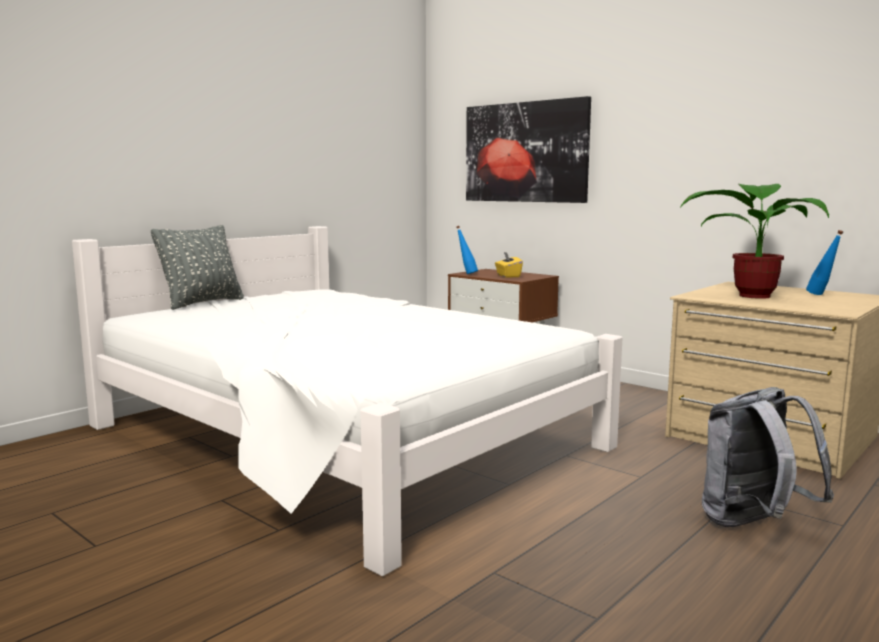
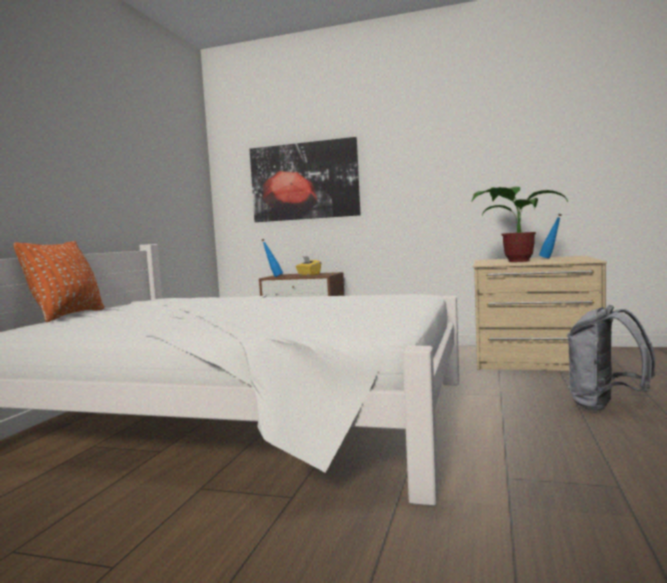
camera: 25 degrees left, 5 degrees down
grey pillow [151,225,244,310] -> orange pillow [14,241,104,322]

